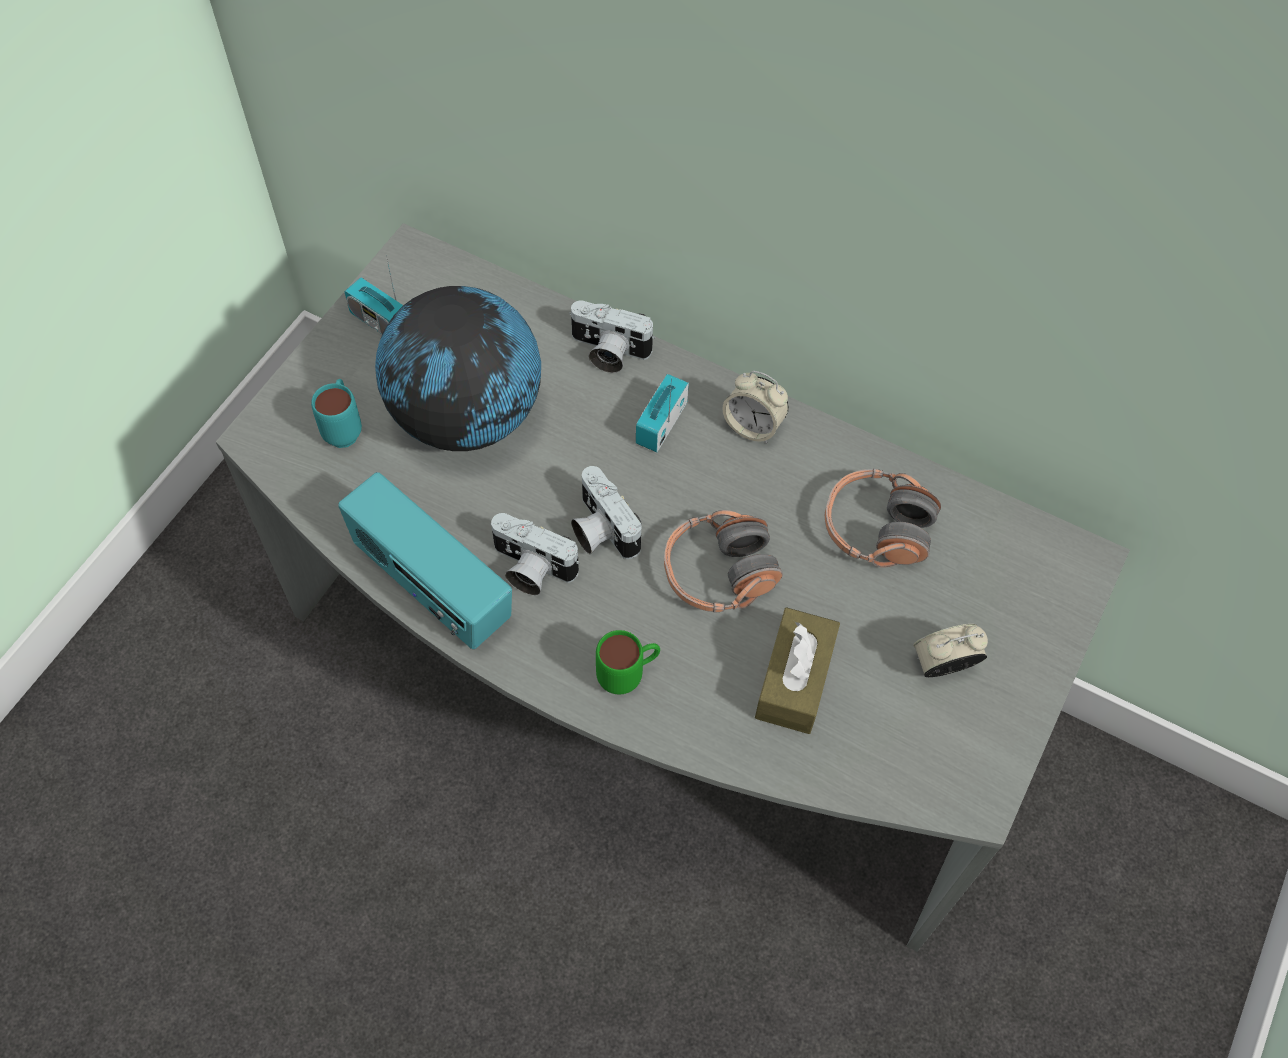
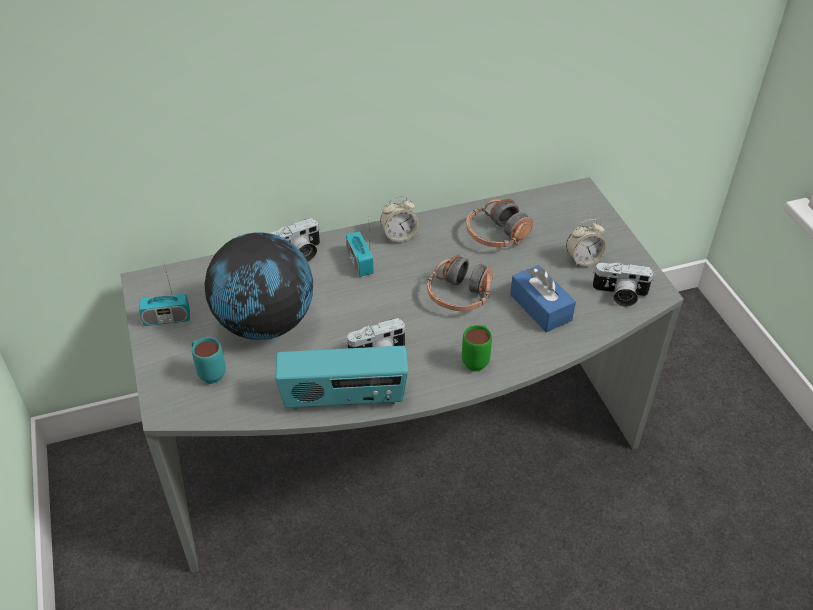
camera: 45 degrees left, 15 degrees down
camera [571,466,642,559] -> camera moved to [592,263,654,307]
brown tissue box [755,607,840,734] -> blue tissue box [510,265,576,332]
alarm clock [913,624,988,677] -> alarm clock turned 135 degrees counterclockwise [566,219,607,267]

